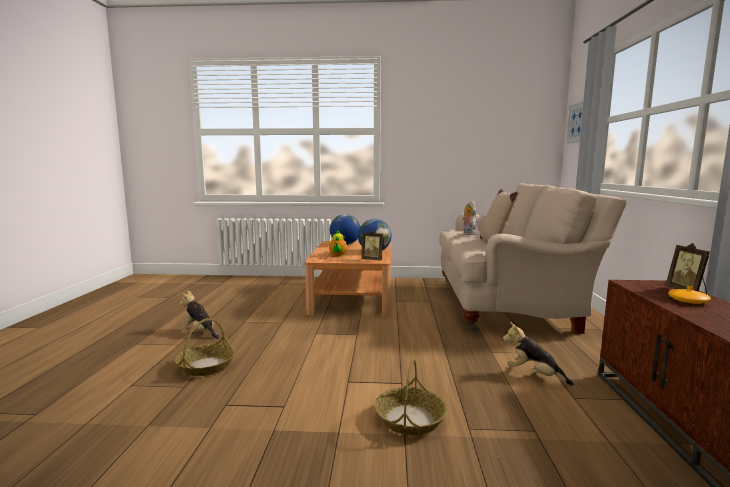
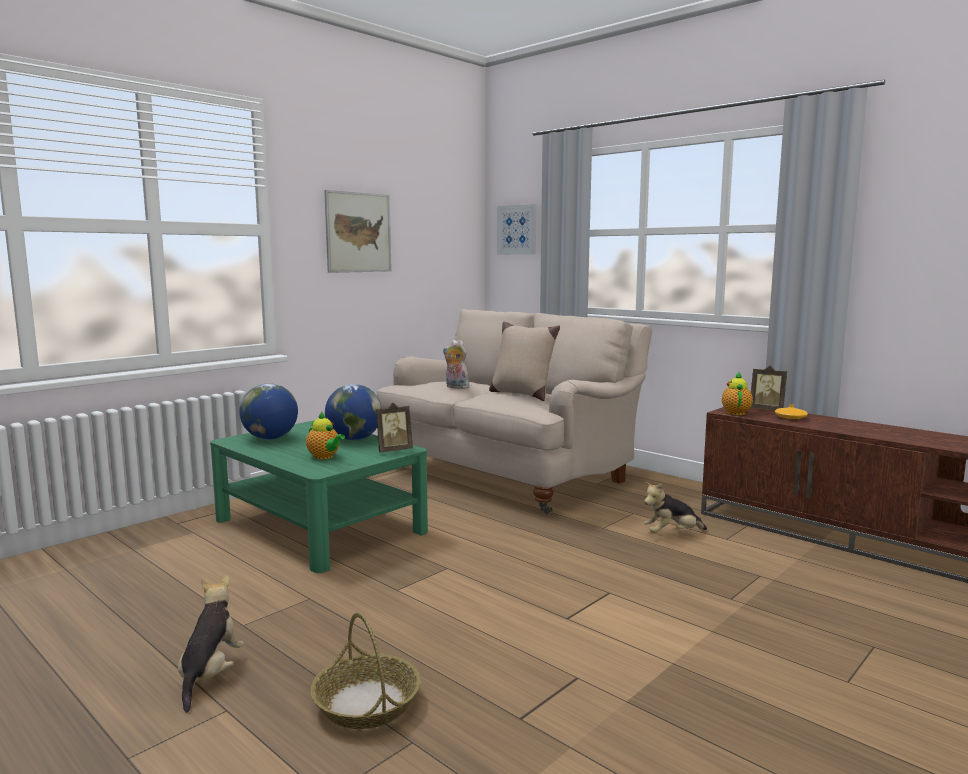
camera: 50 degrees left, 0 degrees up
plush toy [180,290,220,339] -> plush toy turned 105 degrees clockwise [178,575,244,713]
brown coffee table [305,241,391,317] -> green coffee table [210,420,428,573]
basket [375,358,447,435] -> none
none -> picture [324,190,392,273]
none -> teapot [722,372,753,415]

